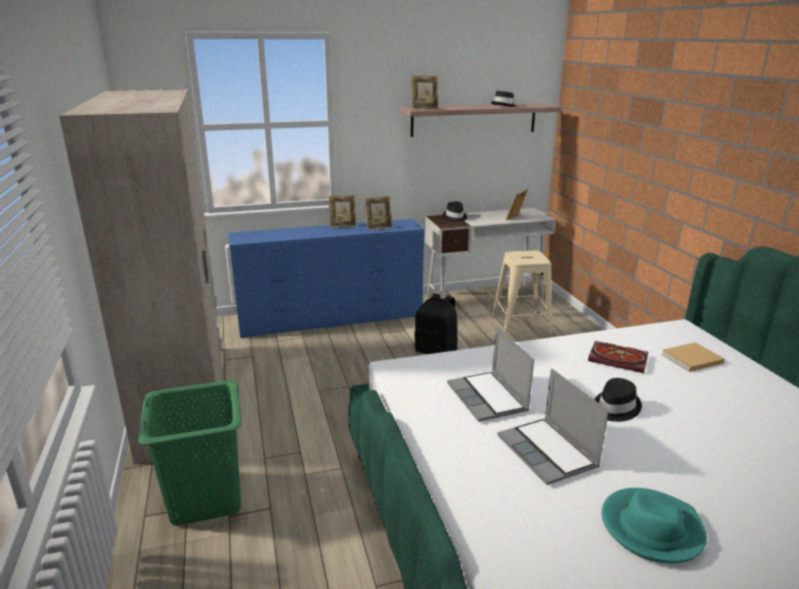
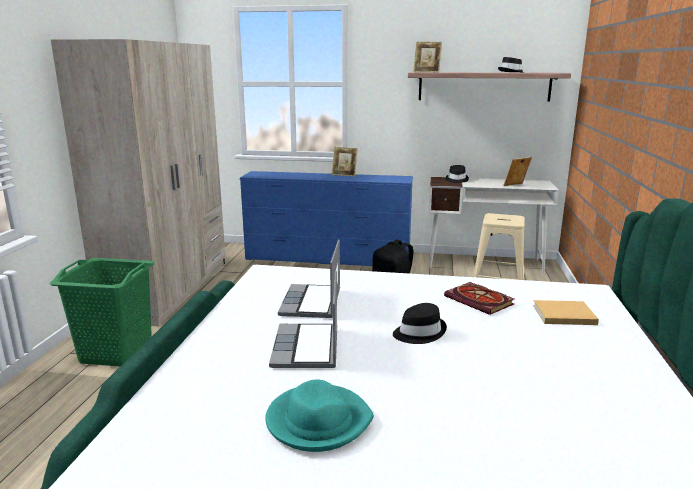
camera: 25 degrees right, 5 degrees down
picture frame [364,196,393,230] -> none

